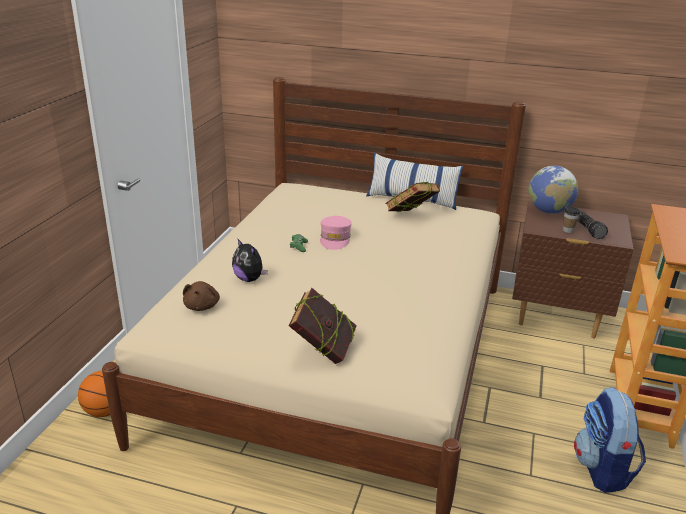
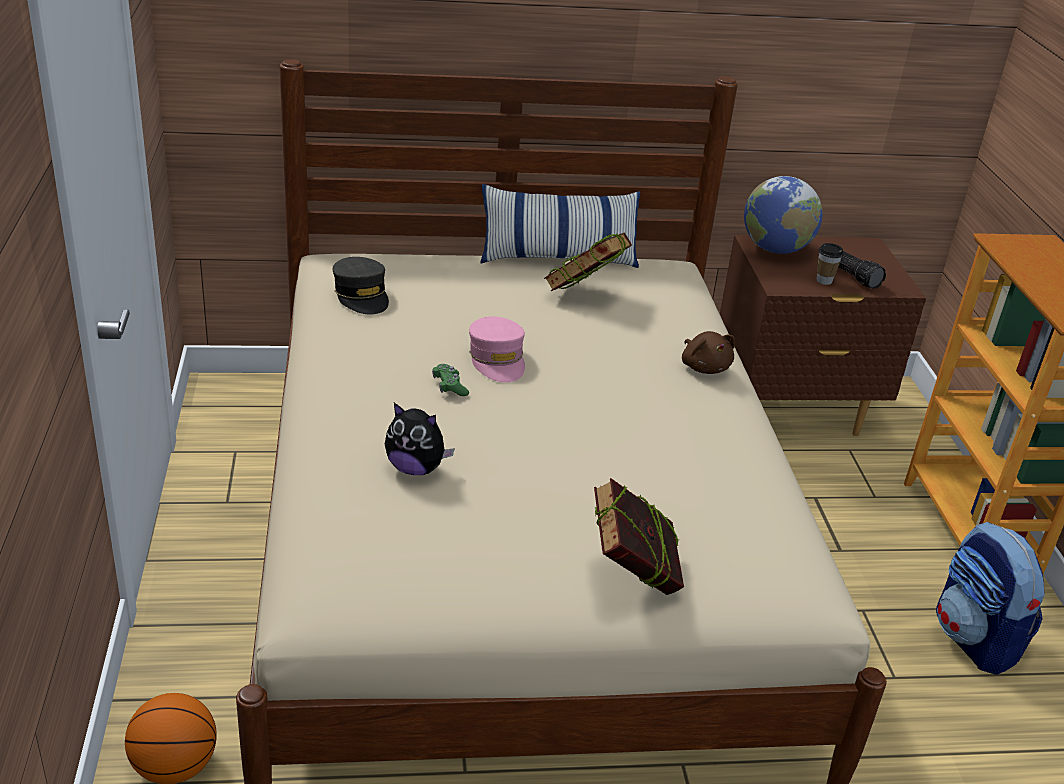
camera: 25 degrees left, 5 degrees up
brown plush toy [183,281,220,311] -> brown plush toy moved to [682,331,735,374]
none -> grey cap [333,257,389,314]

